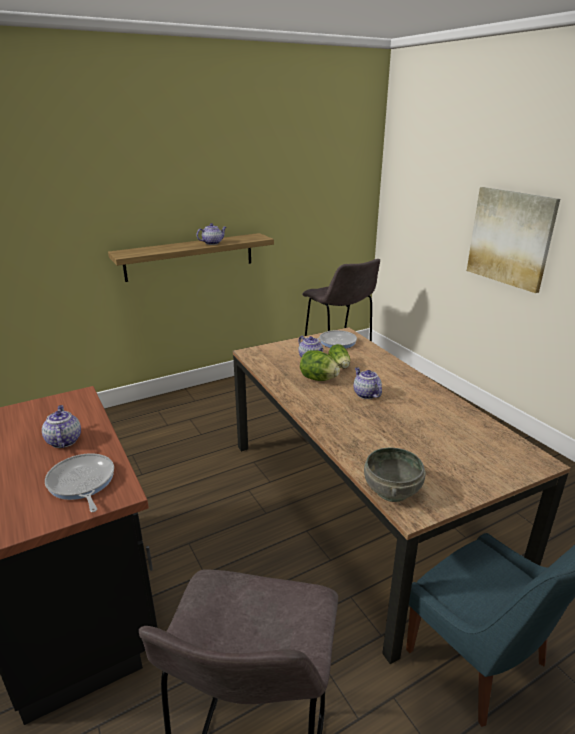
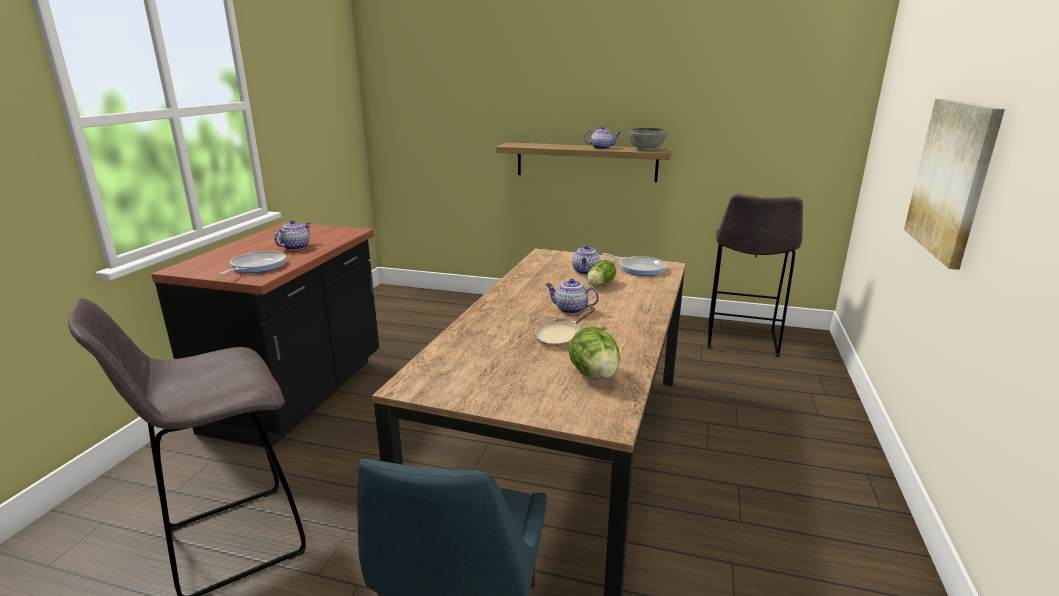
camera: 45 degrees right, 5 degrees down
lettuce [300,350,340,381] -> lettuce moved to [569,327,620,380]
teapot [353,367,382,399] -> teapot turned 90 degrees counterclockwise [545,279,599,314]
grey bowl [364,447,426,502] -> grey bowl moved to [629,128,666,151]
none -> beige frying pan [534,307,595,347]

